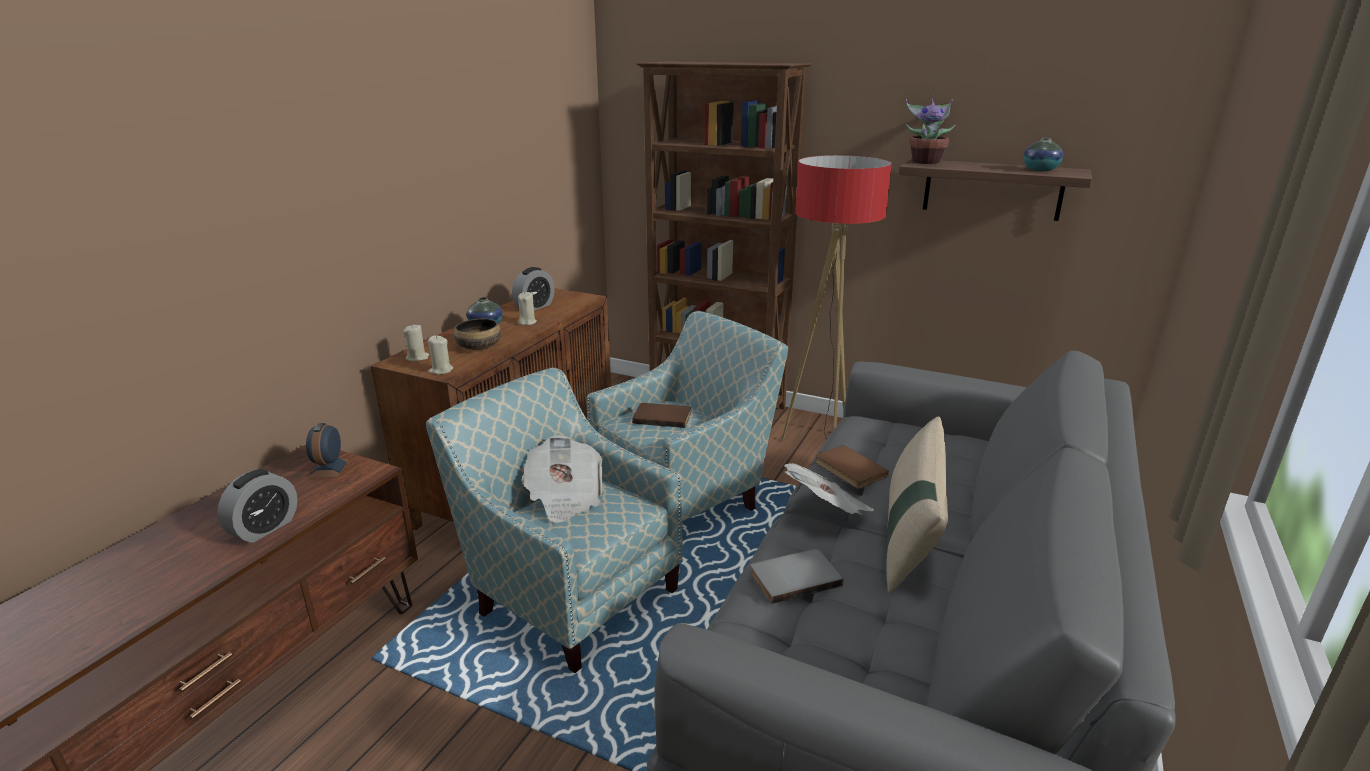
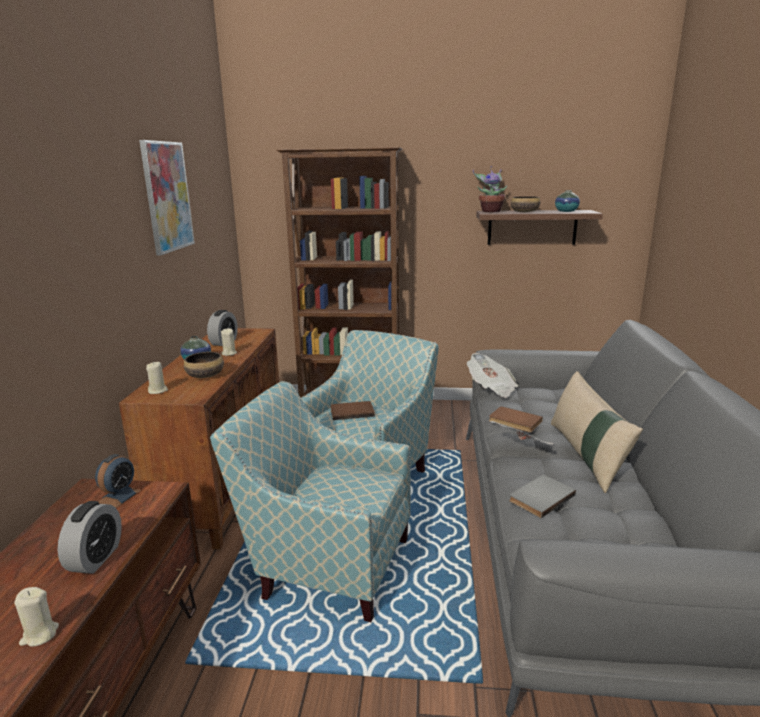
camera: 20 degrees left, 5 degrees down
alarm clock [306,423,349,478] -> alarm clock turned 135 degrees counterclockwise [95,454,141,508]
beige candle [428,335,453,375] -> beige candle moved to [14,587,59,647]
newspaper [522,435,603,523] -> newspaper moved to [467,353,519,398]
floor lamp [782,155,892,441] -> none
none -> picture [139,140,195,255]
none -> bowl [511,196,540,212]

